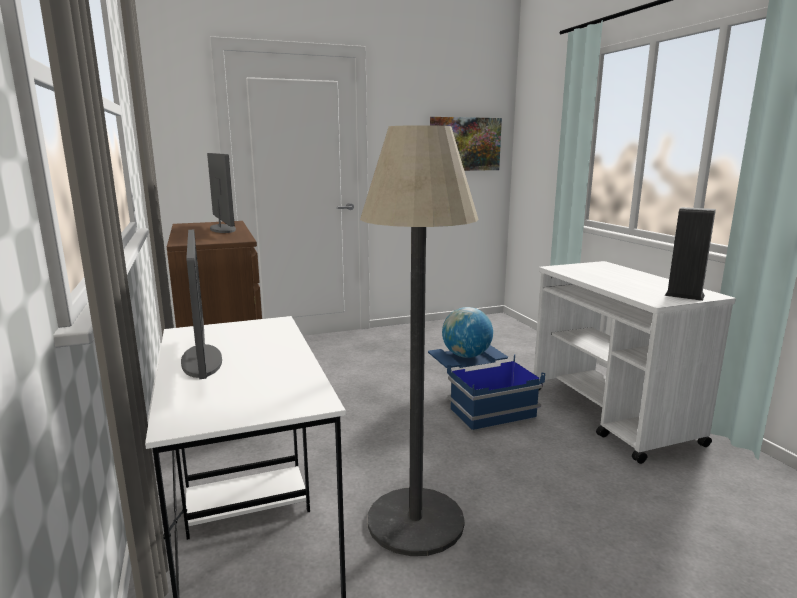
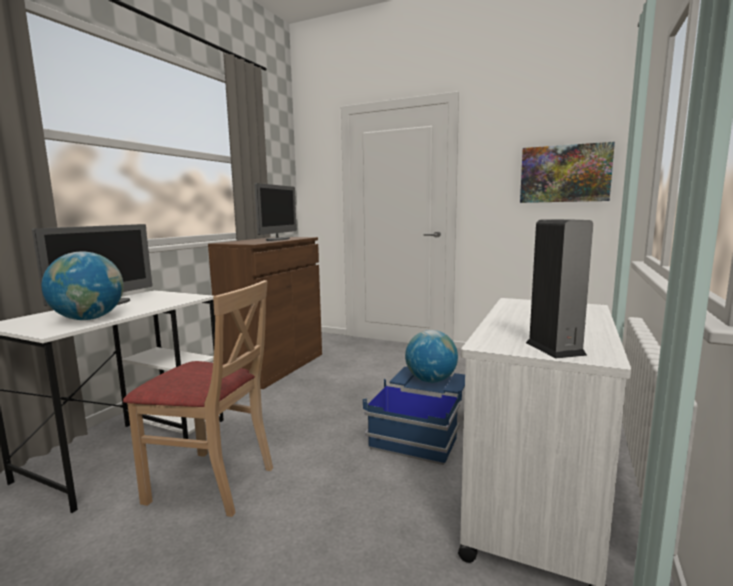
camera: 45 degrees right, 5 degrees down
floor lamp [360,125,479,556] -> beige chair [123,280,273,517]
none -> globe [41,251,124,320]

